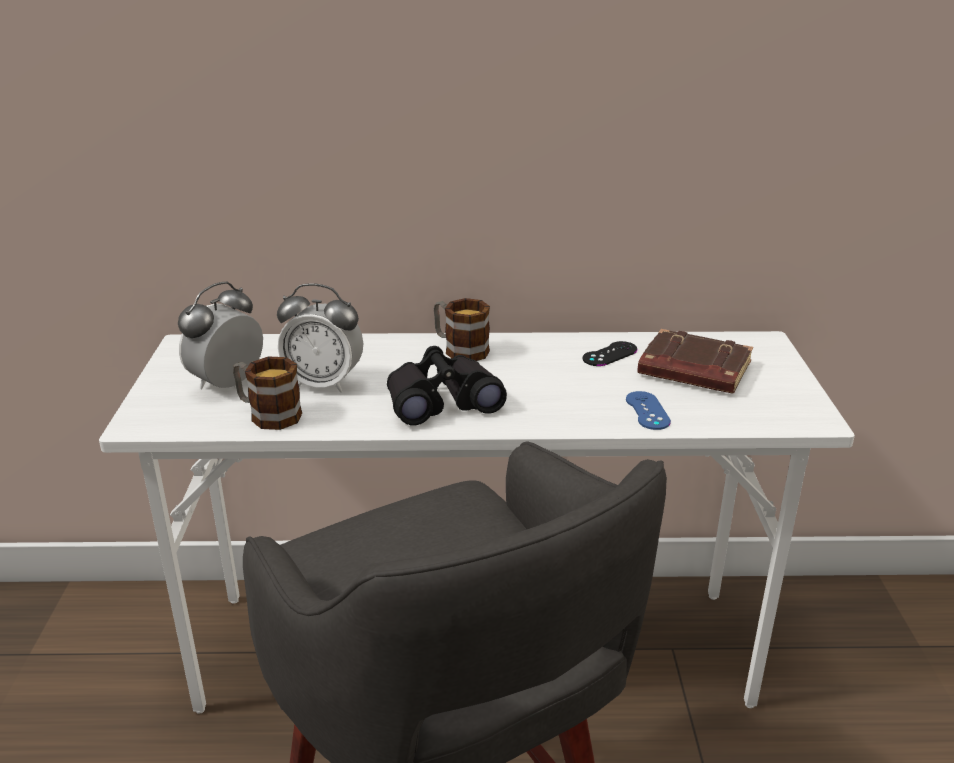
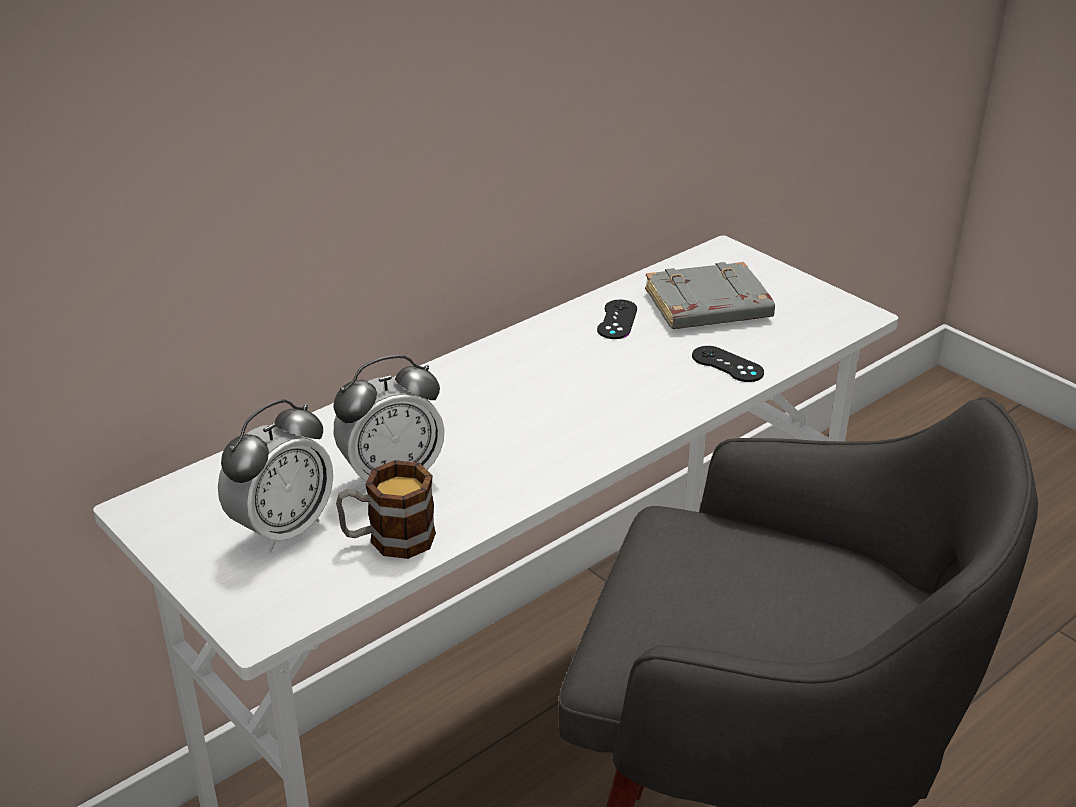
camera: 40 degrees left, 5 degrees up
alarm clock [178,282,263,389] -> alarm clock turned 135 degrees counterclockwise [218,399,333,552]
black binoculars [387,346,507,425] -> none
mug [434,298,490,361] -> none
blue game controller [626,391,671,430] -> black game controller [692,346,764,382]
brown book [637,329,753,394] -> grey book [645,262,775,329]

